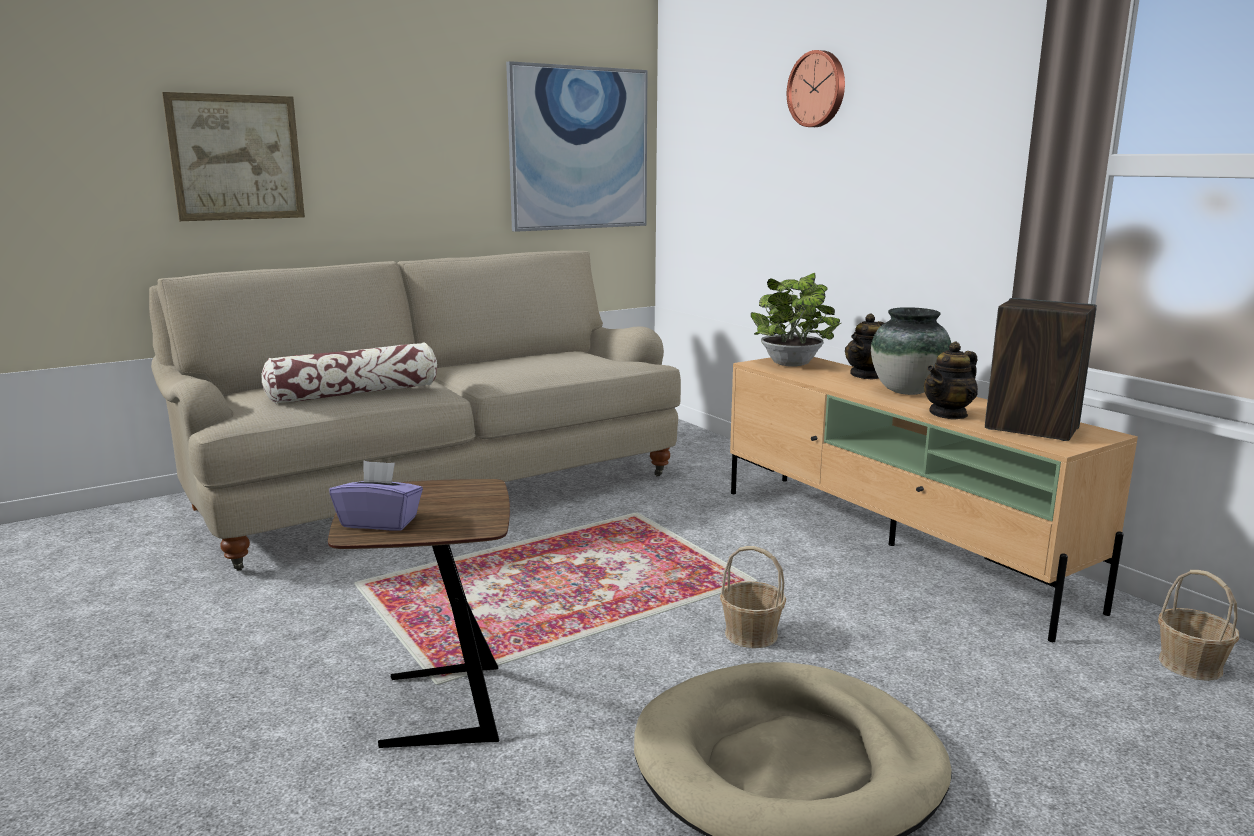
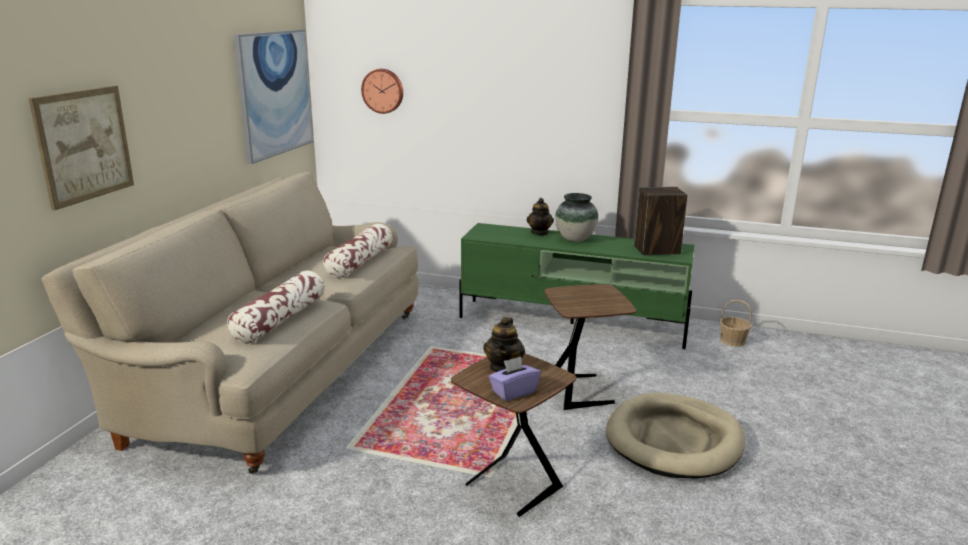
camera: 40 degrees left, 5 degrees up
basket [720,546,786,648] -> brown side table [544,284,636,410]
beige tv stand [730,357,1138,642] -> green tv stand [459,223,694,349]
potted plant [751,273,841,367] -> none
wall clock [787,50,845,127] -> wall clock moved to [361,69,403,114]
teapot [924,342,978,420] -> teapot moved to [483,317,525,372]
none -> pillow [323,224,393,278]

